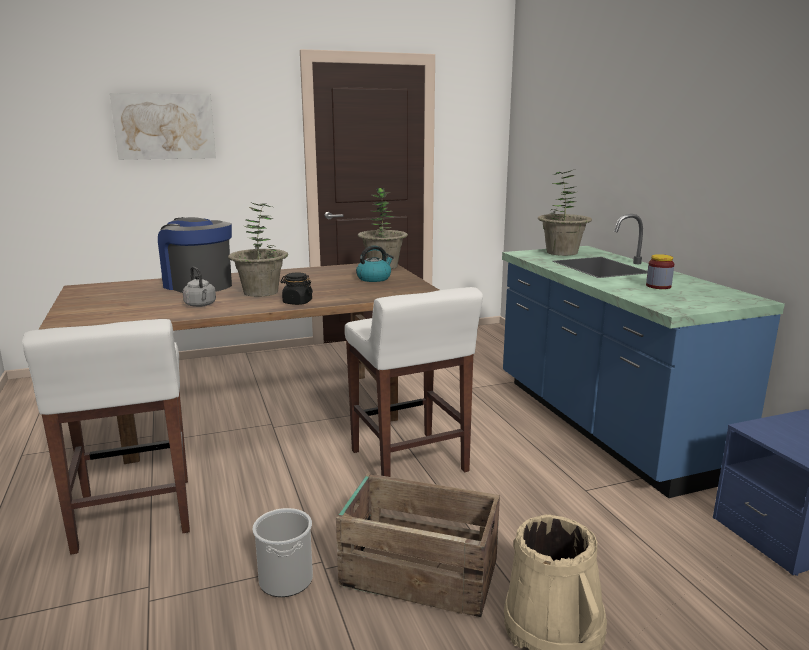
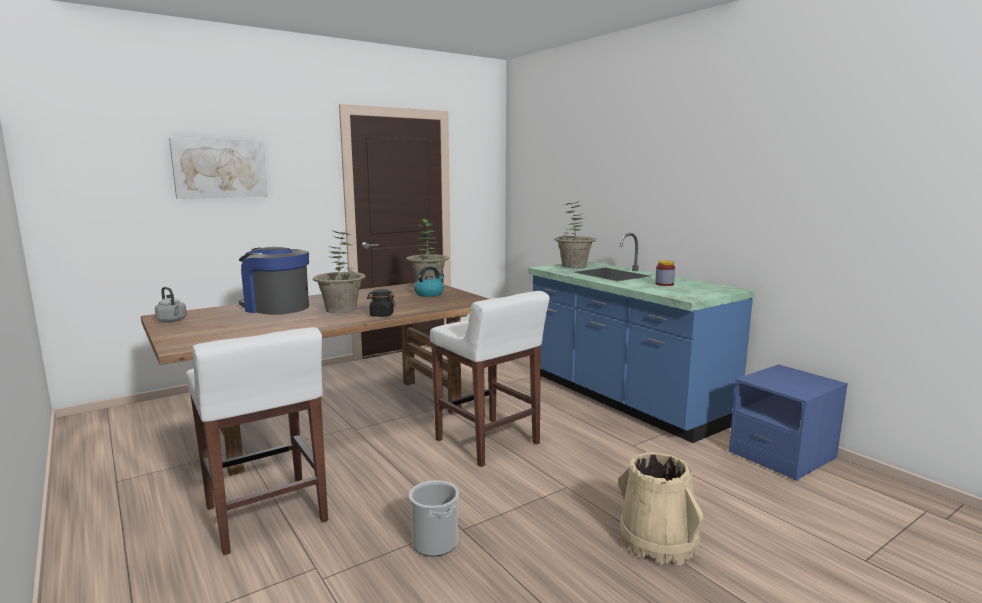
camera: 15 degrees left, 5 degrees down
grey kettle [183,266,216,307] -> grey kettle moved to [155,287,187,322]
crate [336,473,500,617] -> none

